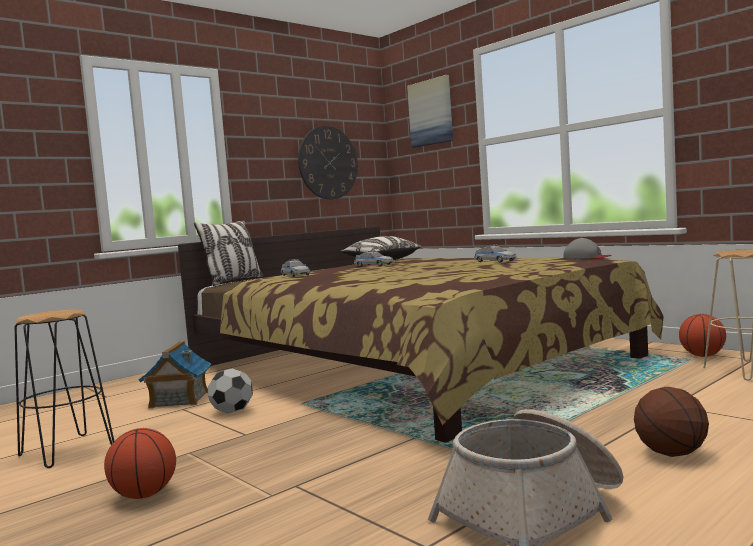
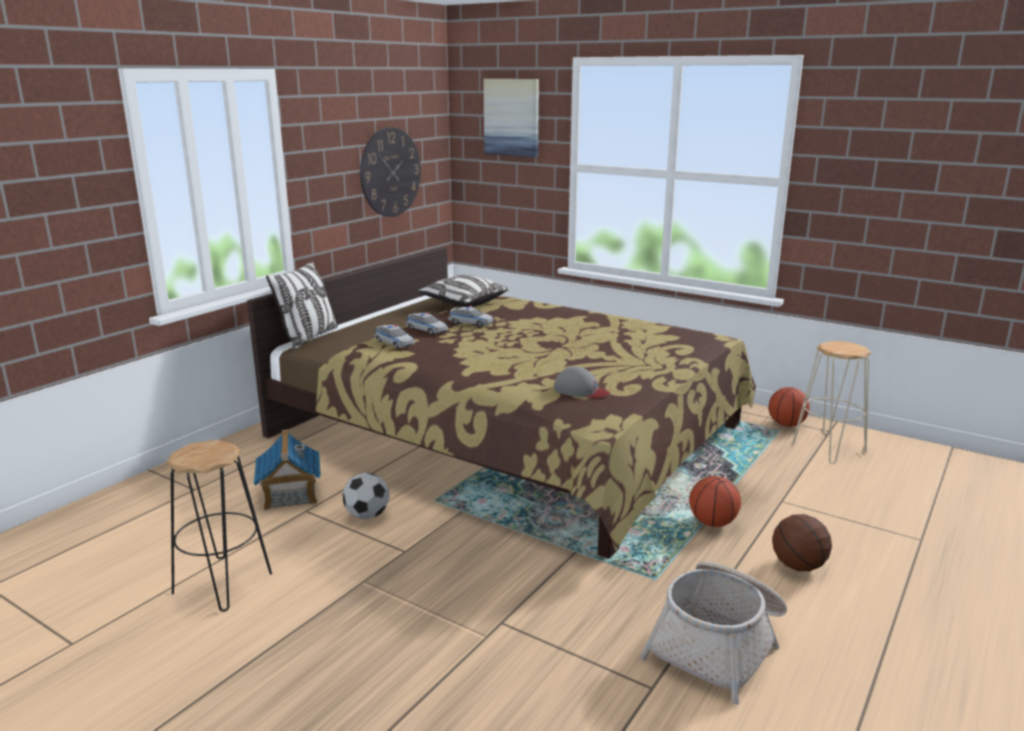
camera: 15 degrees left, 15 degrees up
basketball [104,428,176,499] -> basketball moved to [689,476,741,527]
toy car [474,245,517,263] -> toy car moved to [406,312,448,335]
grey cap [563,238,612,259] -> grey cap moved to [554,366,610,398]

